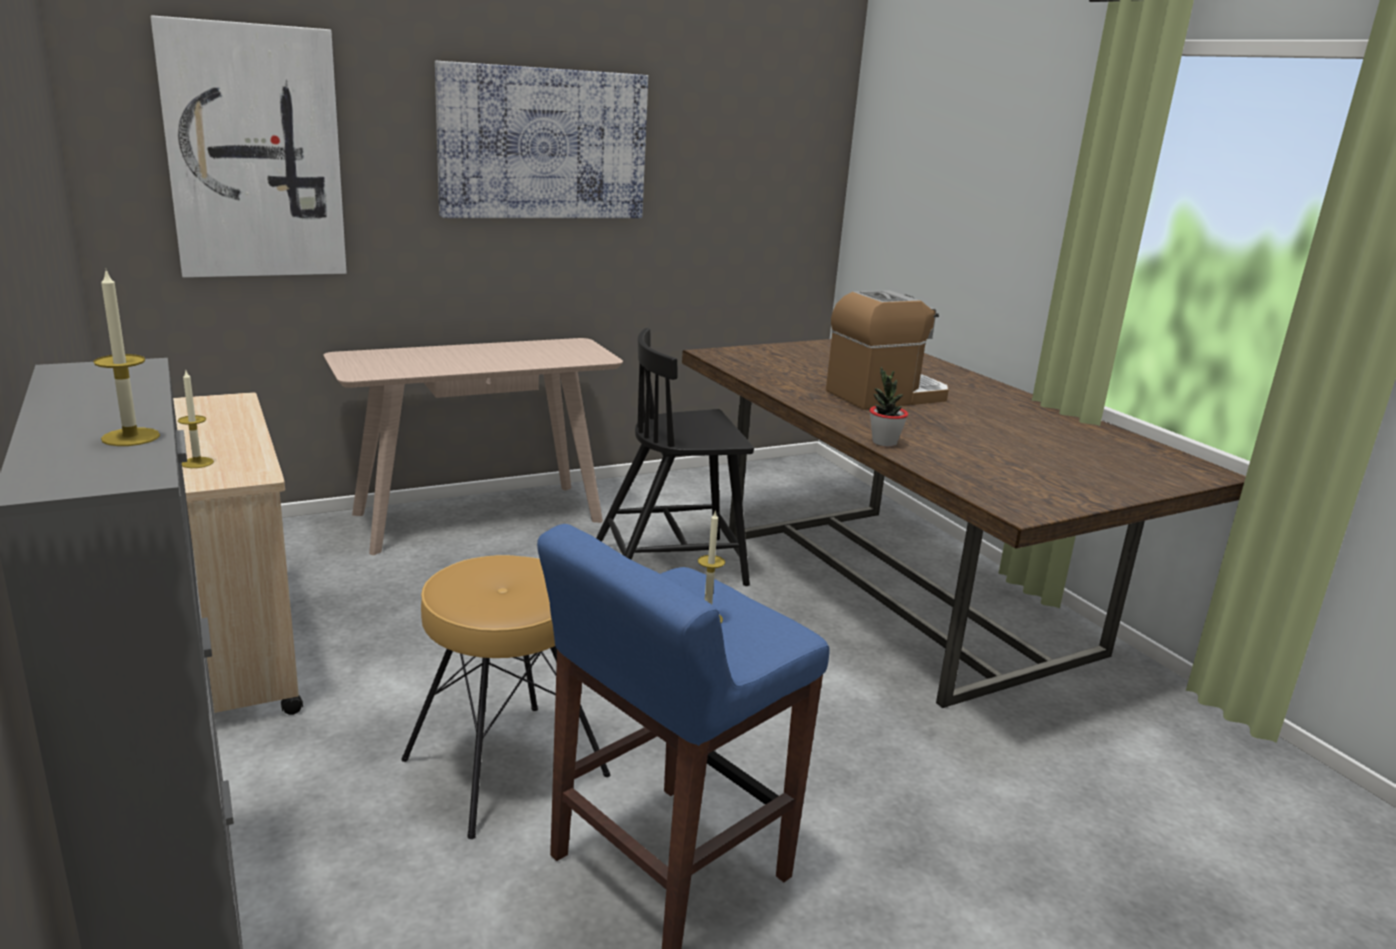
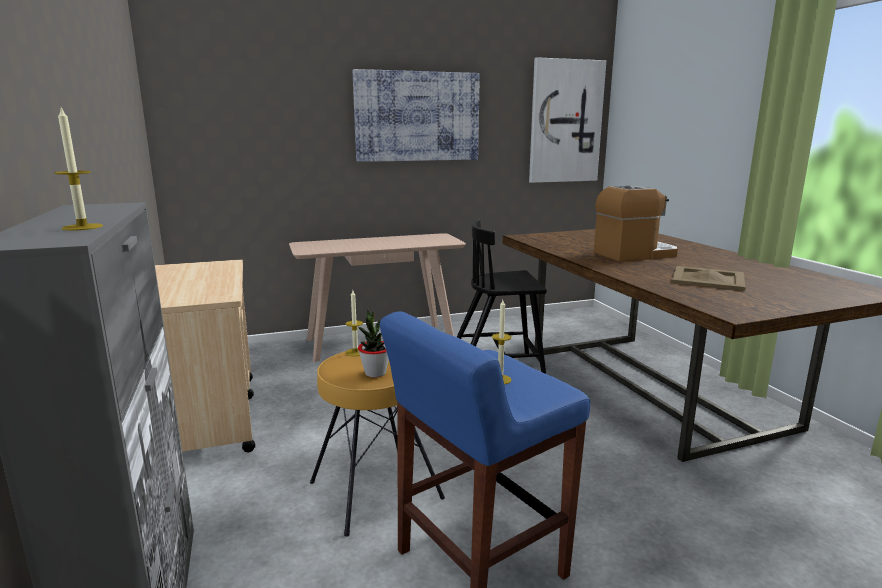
camera: 10 degrees right, 5 degrees down
picture [150,15,347,278] -> picture moved to [529,57,606,183]
candle [178,371,214,468] -> candle moved to [345,290,363,356]
potted plant [869,367,908,447] -> potted plant moved to [358,309,389,378]
none -> beige tray [672,266,745,291]

